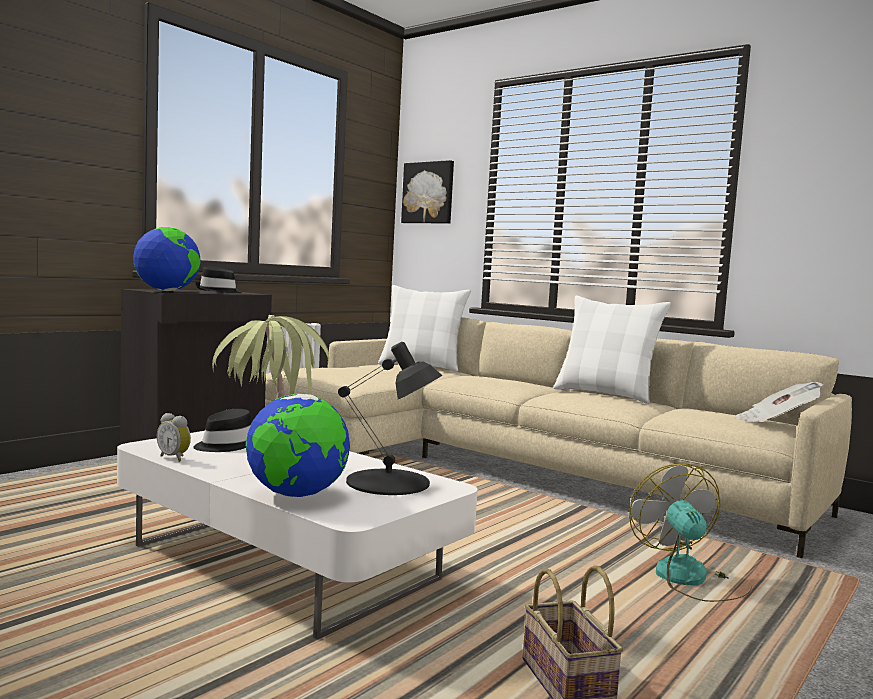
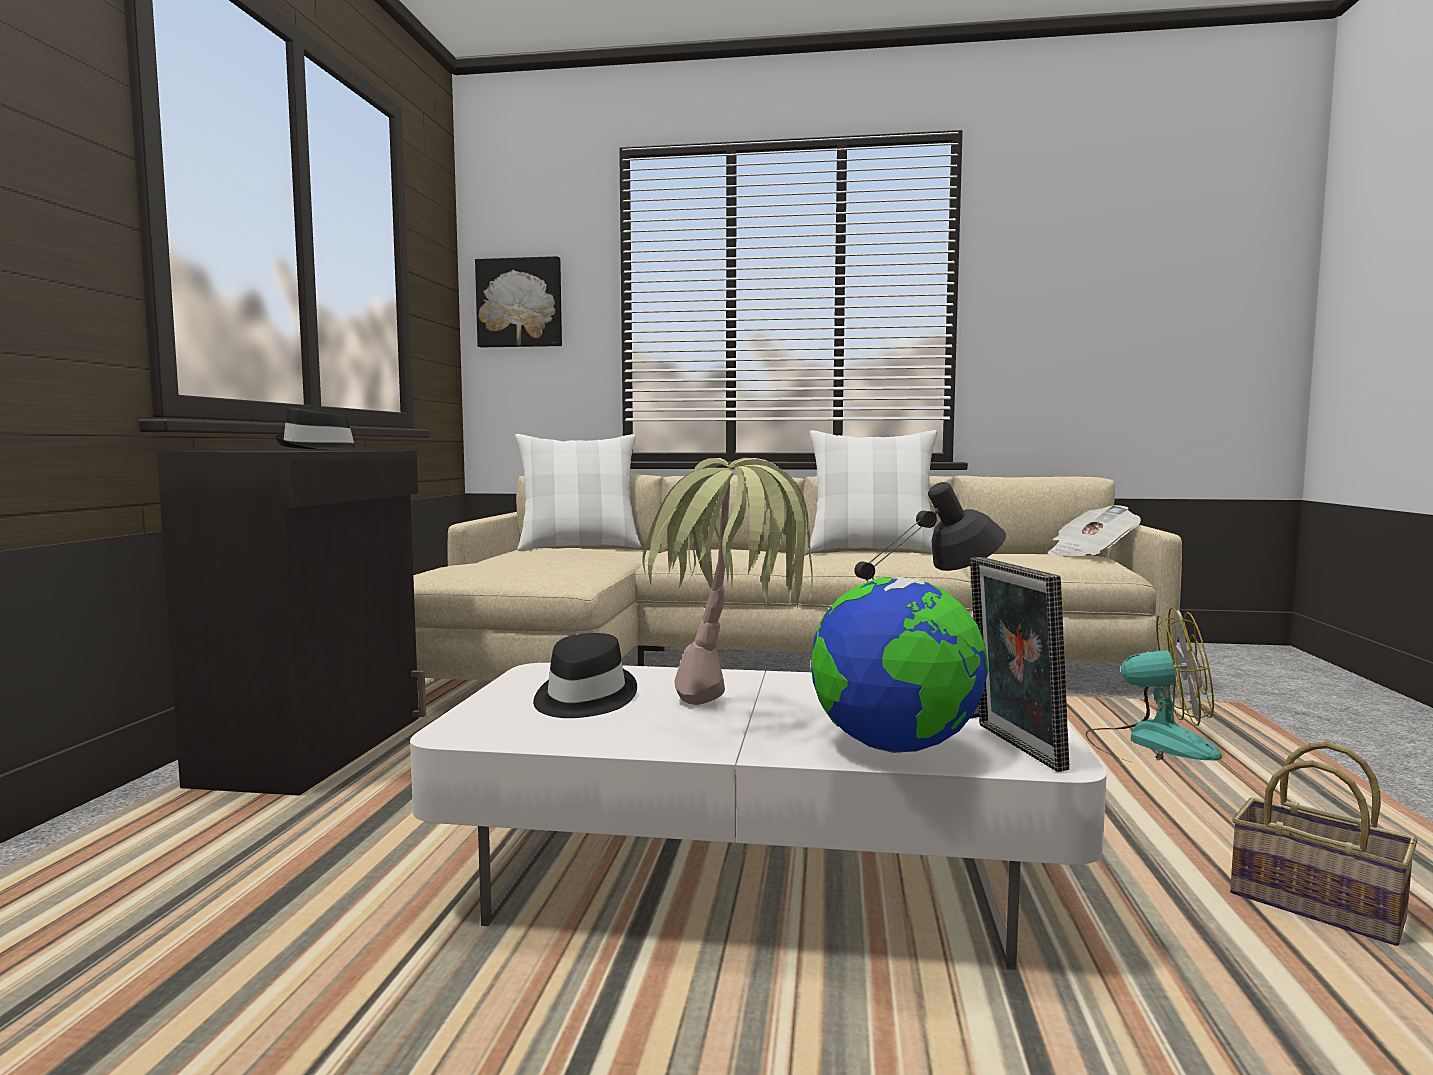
camera: 30 degrees left, 0 degrees up
globe [133,227,201,291] -> none
alarm clock [157,413,191,462] -> none
fan [629,464,751,602] -> fan turned 150 degrees clockwise [1086,607,1222,762]
none -> picture frame [970,557,1069,772]

